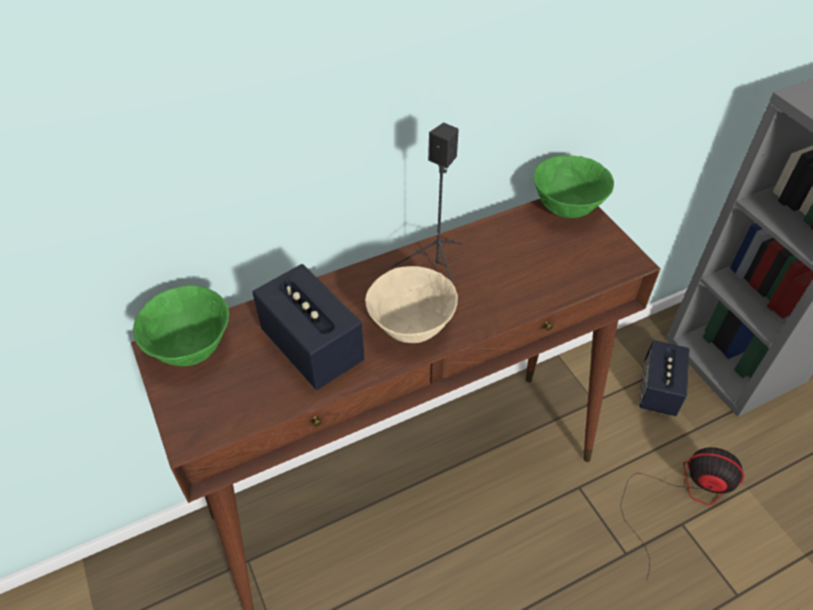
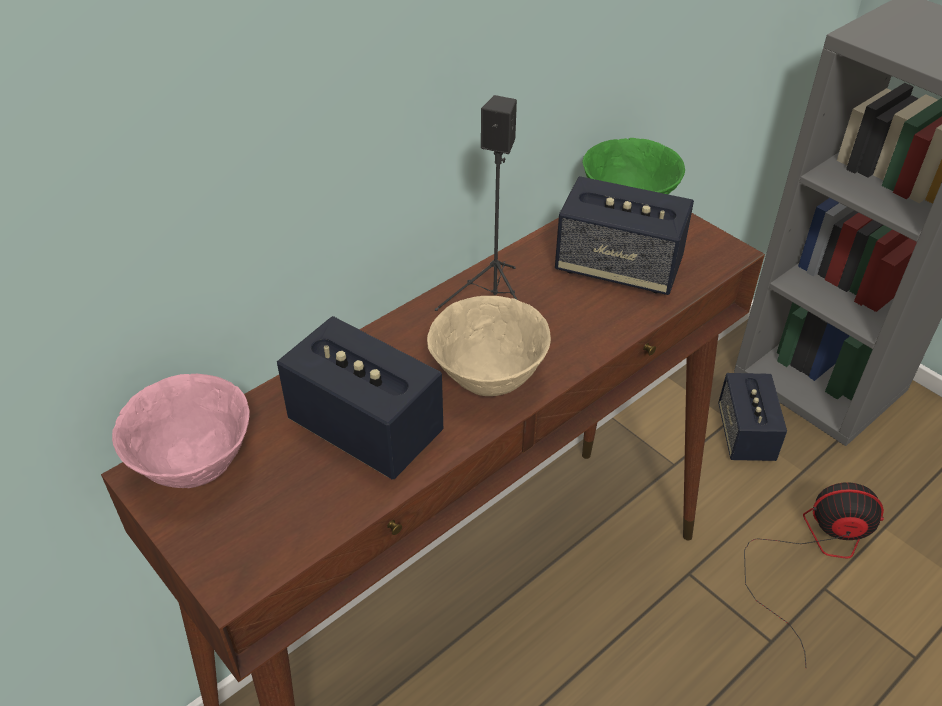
camera: 15 degrees left, 5 degrees down
green bowl [133,285,229,366] -> pink bowl [112,374,250,488]
none -> speaker [555,176,694,295]

